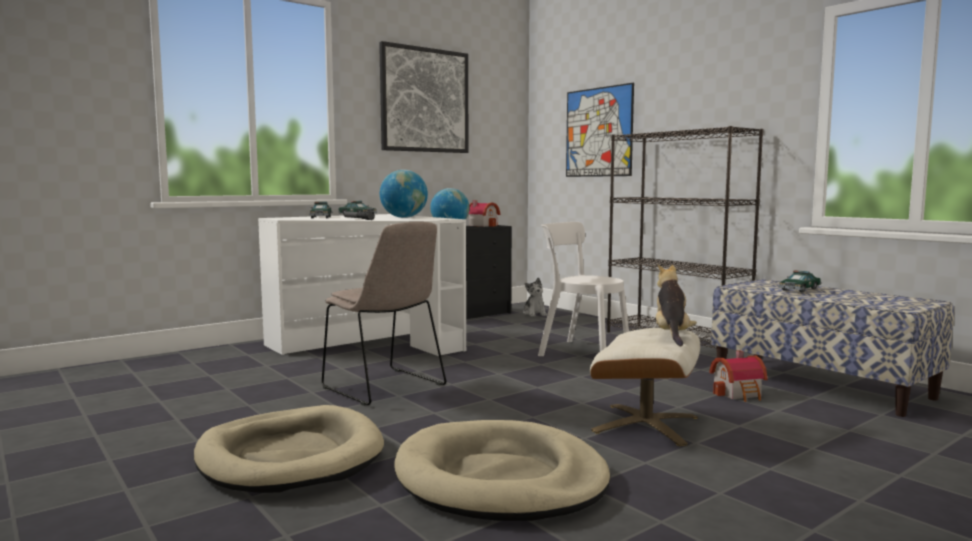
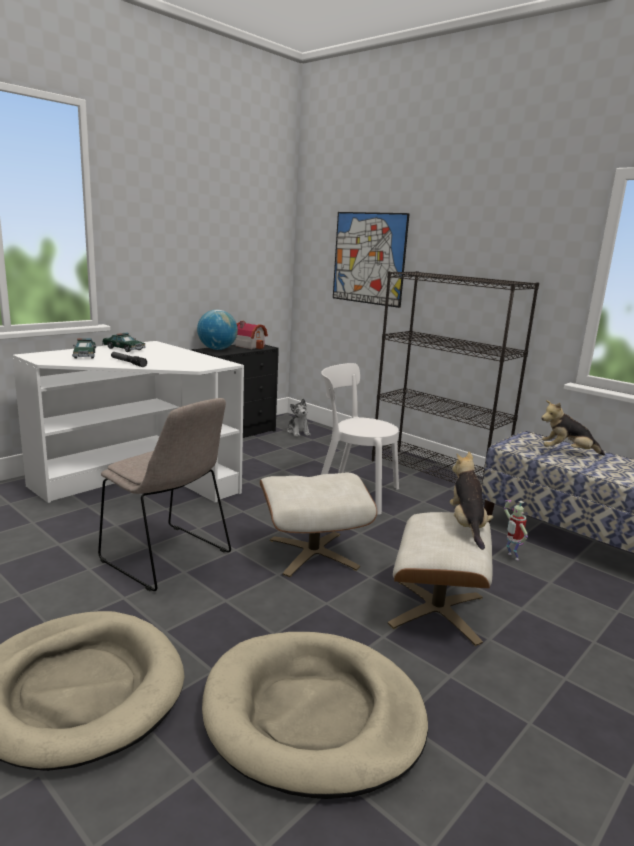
camera: 10 degrees left, 10 degrees up
picture [379,41,469,153] -> none
globe [380,170,428,218] -> none
toy house [709,350,768,402] -> toy robot [504,500,528,560]
toy car [778,270,822,293] -> plush toy [541,400,605,455]
none -> beige ottoman [260,473,377,577]

